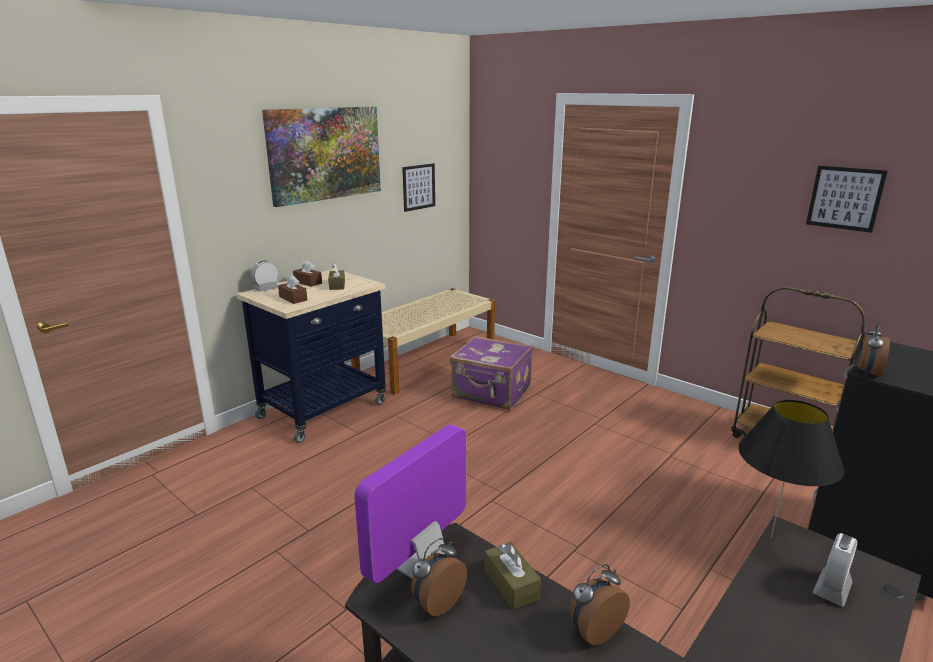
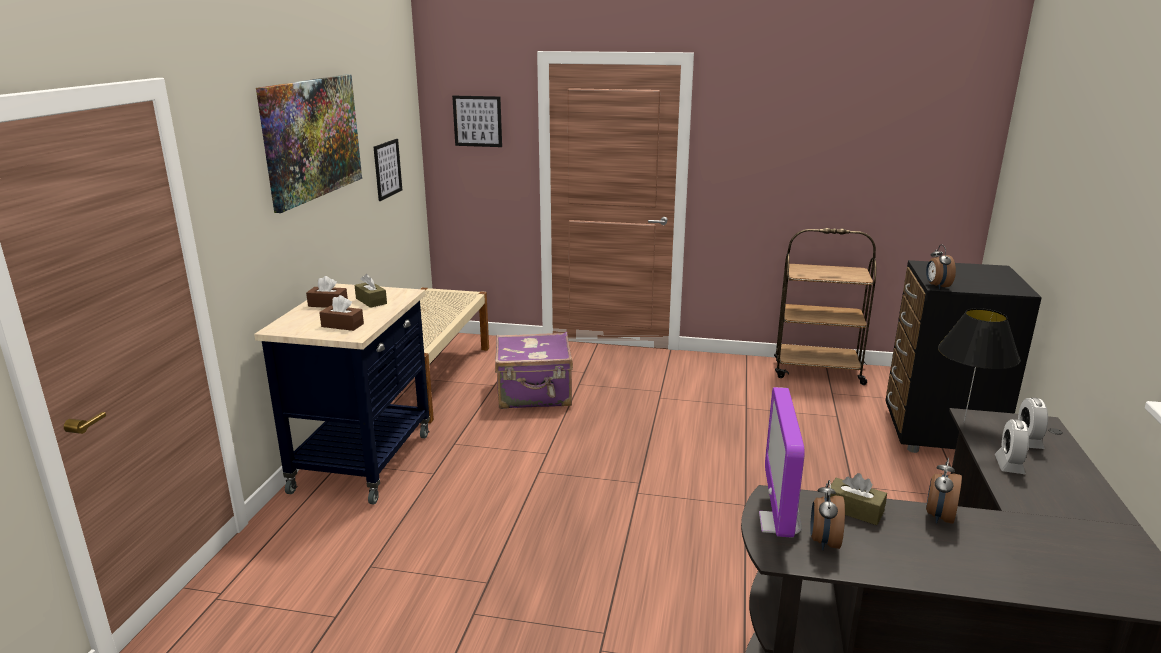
camera: 30 degrees left, 0 degrees up
alarm clock [251,261,278,292] -> alarm clock moved to [995,419,1029,474]
picture [806,166,888,233] -> picture moved to [452,96,502,147]

